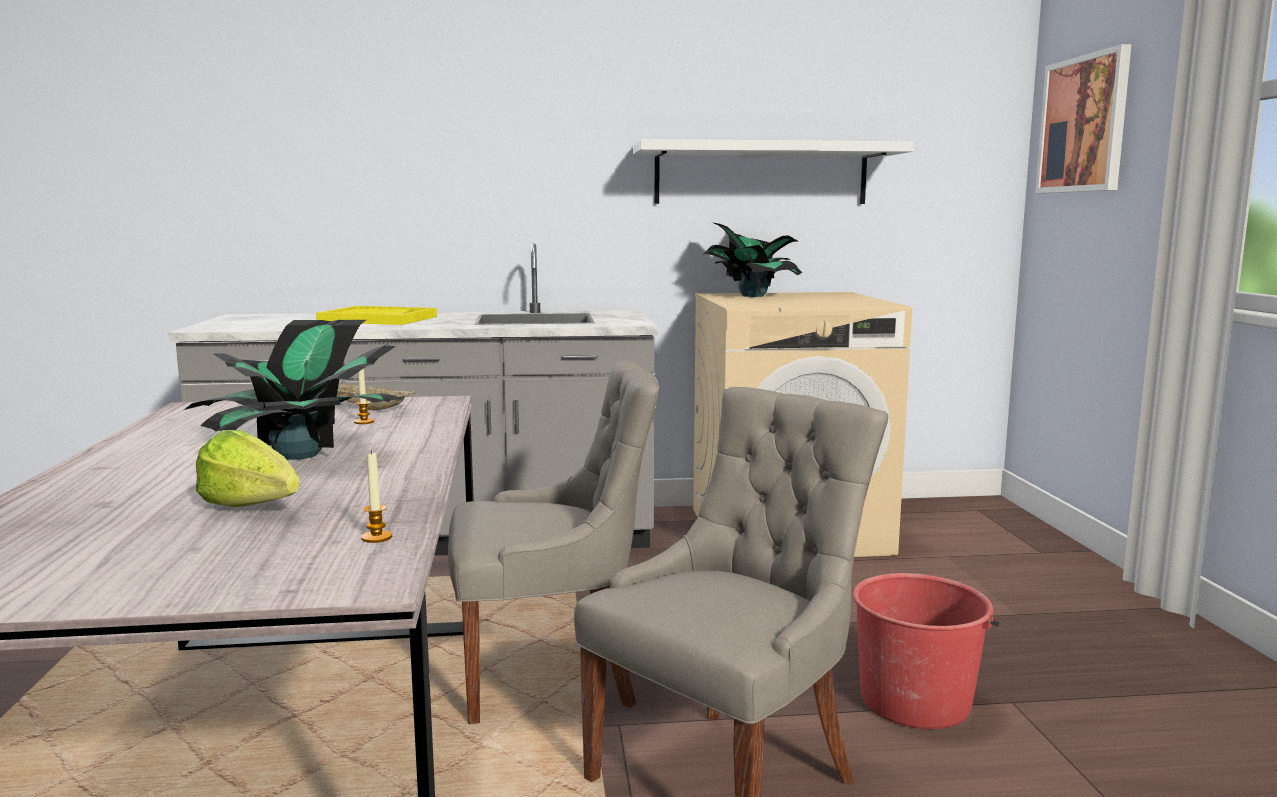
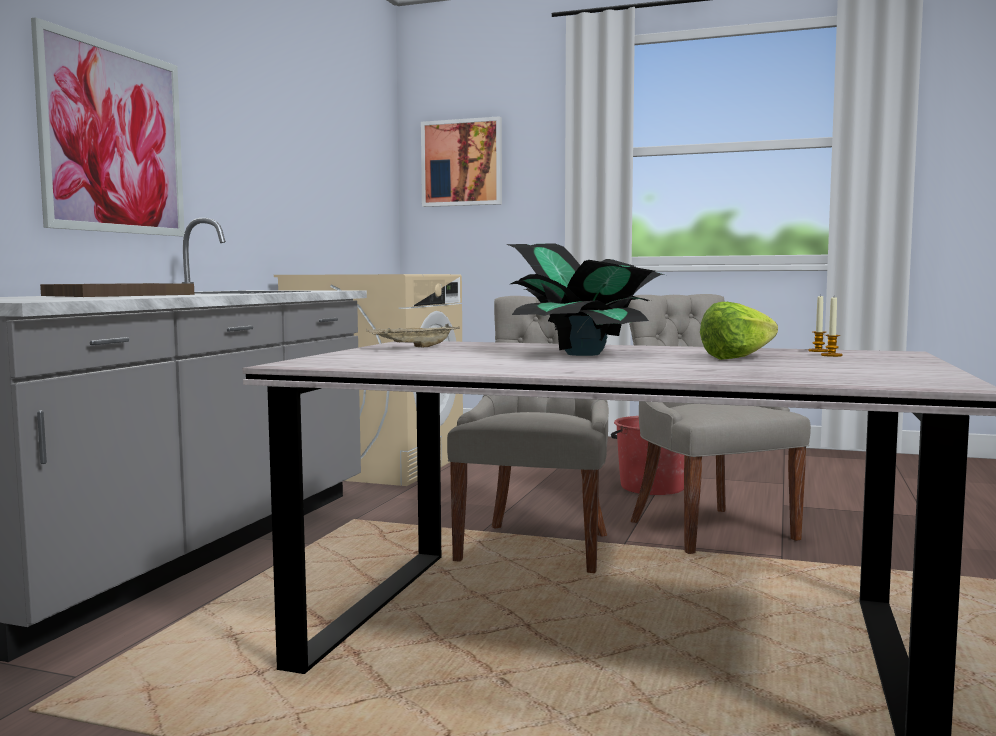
camera: 65 degrees left, 5 degrees down
yellow tray [316,306,437,325] -> brown tray [40,283,194,297]
candle [354,369,374,424] -> candle moved to [821,297,843,357]
white shelf [633,139,914,204] -> none
potted plant [702,222,802,297] -> none
none -> picture [31,17,185,236]

